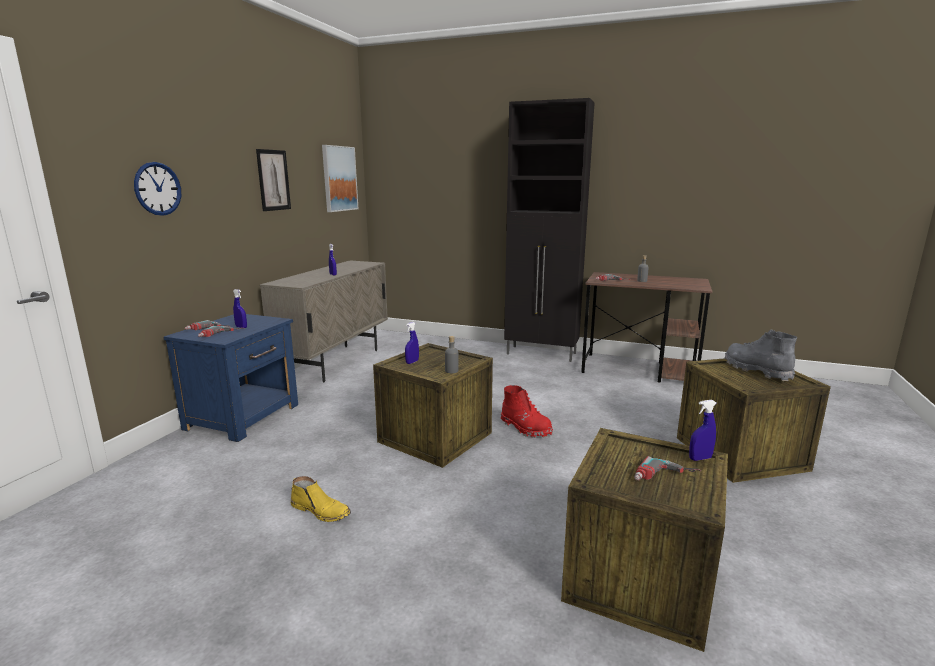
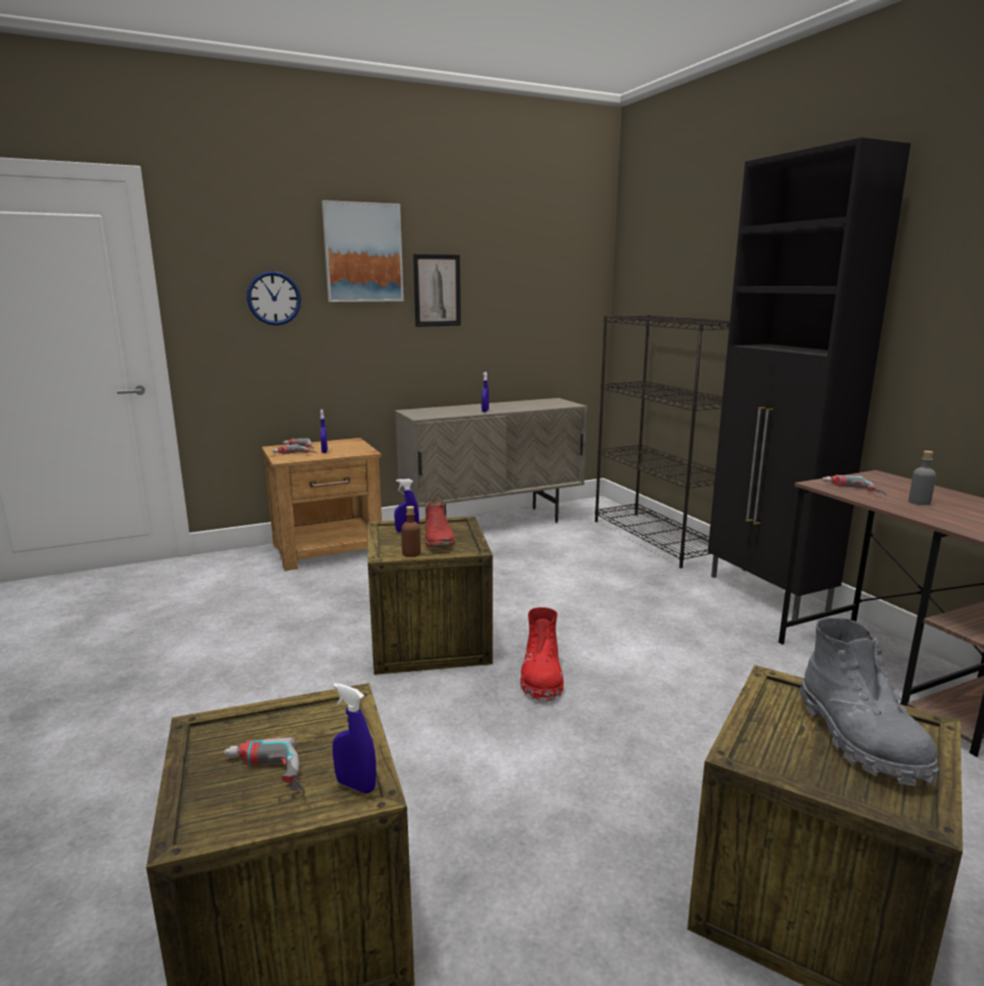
camera: 45 degrees right, 0 degrees up
blue nightstand [163,314,298,442] -> brown nightstand [261,438,382,571]
yellow boot [291,476,351,522] -> none
picture [322,145,358,212] -> picture moved to [322,200,404,302]
grey bottle [445,336,459,373] -> brown bottle [401,506,421,557]
grey boot [725,330,797,381] -> grey boot turned 150 degrees clockwise [800,617,939,786]
none -> red boot [425,499,455,547]
none -> black bookcase [595,315,730,568]

